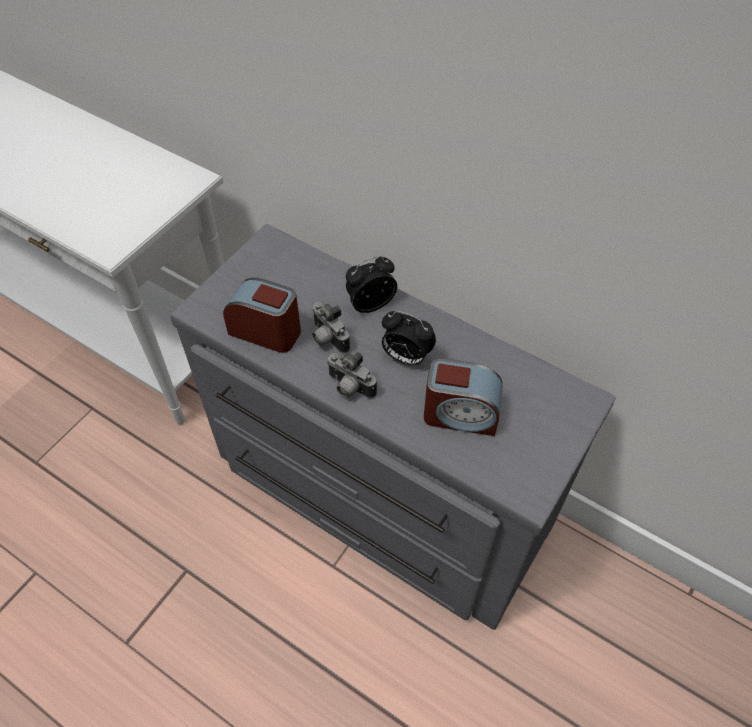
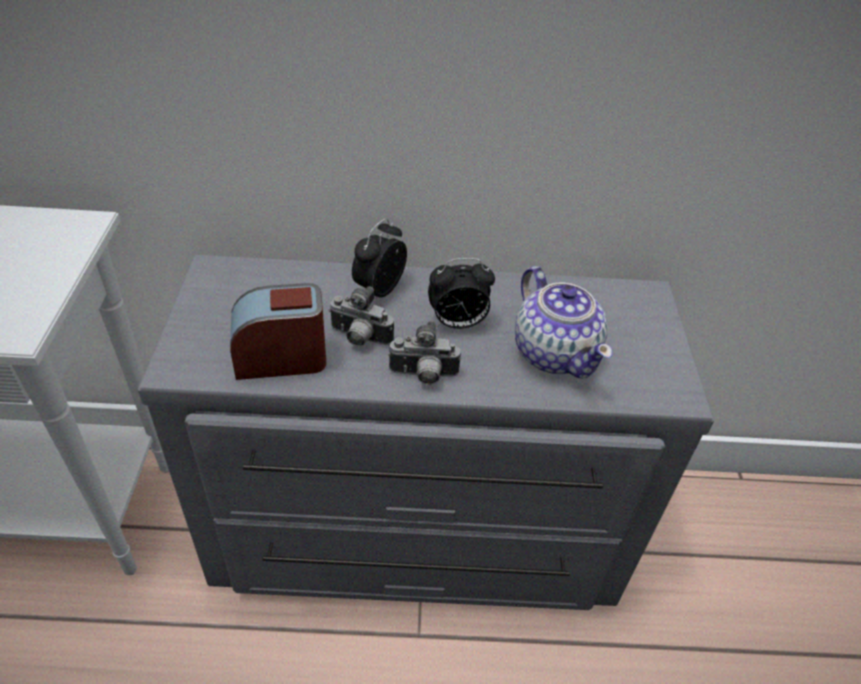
camera: 35 degrees left, 10 degrees down
alarm clock [424,358,503,436] -> teapot [515,266,613,378]

